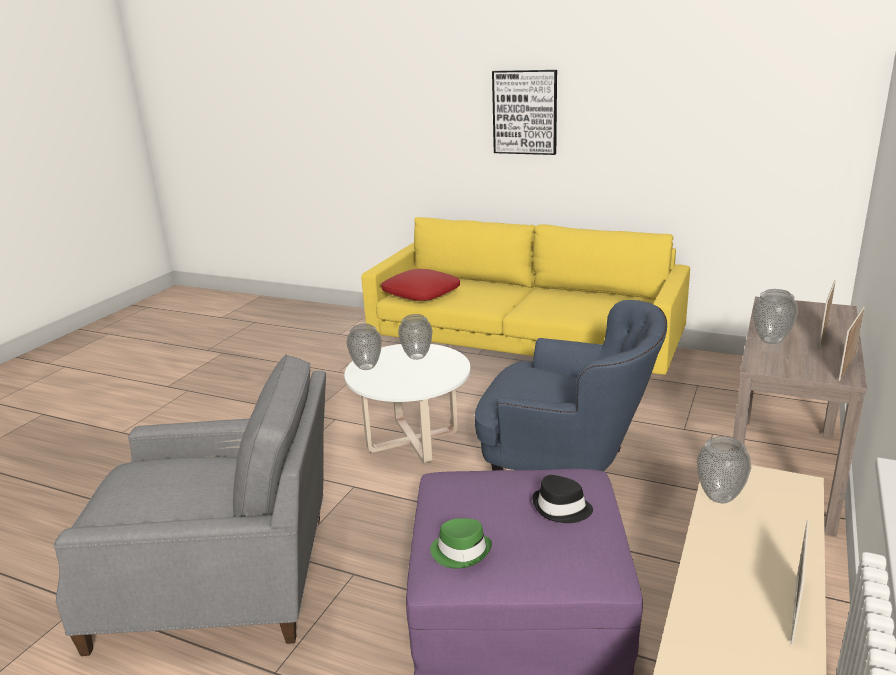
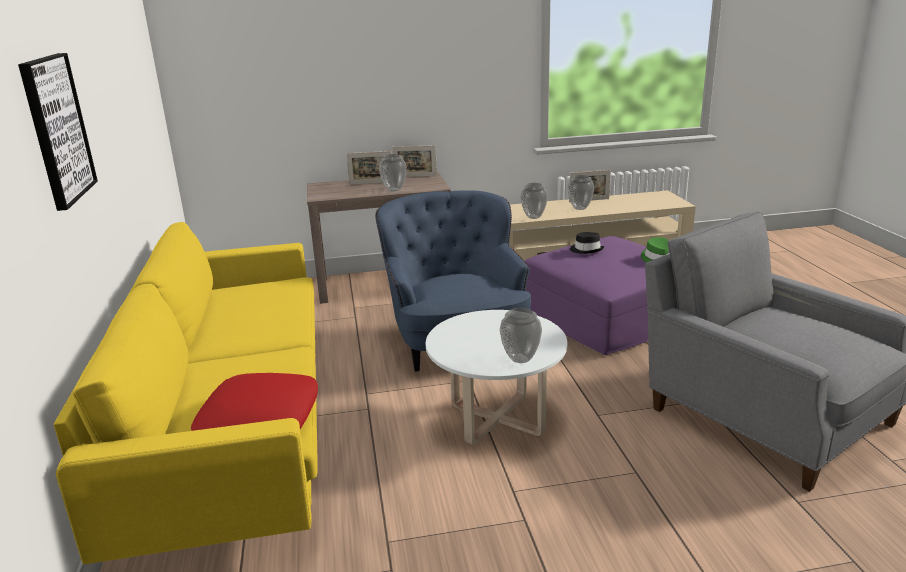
camera: 125 degrees left, 0 degrees up
vase [398,314,433,360] -> vase moved to [568,175,594,210]

